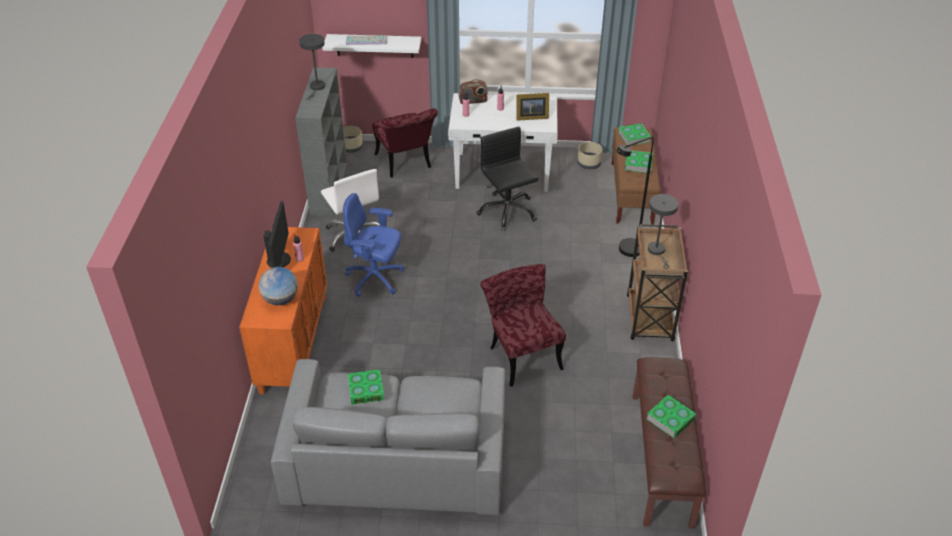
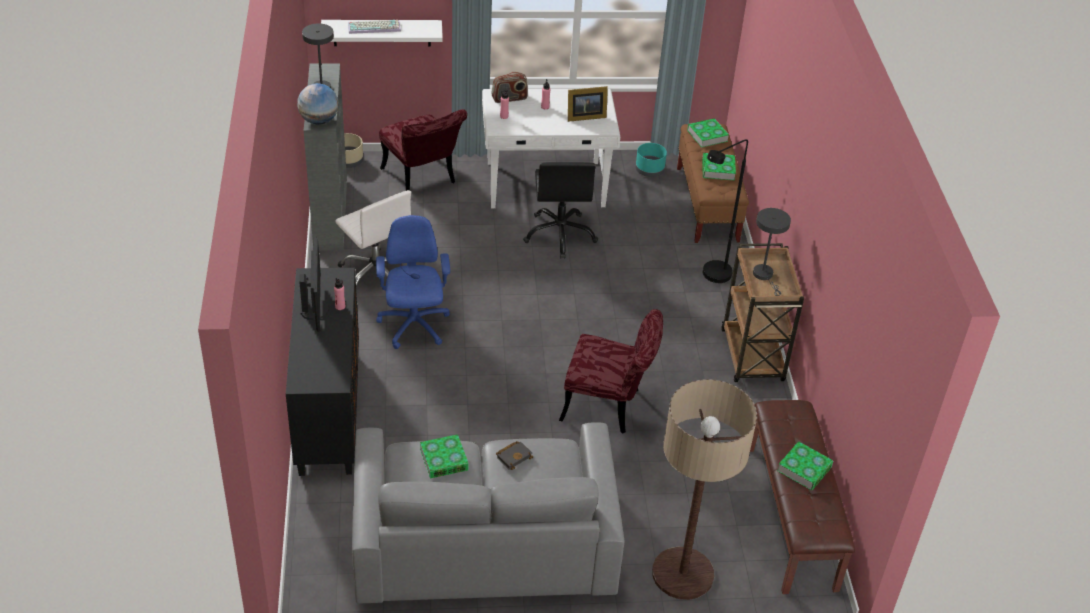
camera: 10 degrees left, 0 degrees up
orange cabinet [239,227,327,394] -> black cabinet [286,268,359,476]
globe [259,267,298,305] -> globe moved to [297,83,339,125]
blue office chair [343,193,404,297] -> blue office chair turned 75 degrees clockwise [376,215,450,349]
black office chair [477,126,538,231] -> black office chair turned 150 degrees counterclockwise [523,162,598,259]
red chair [480,264,566,387] -> red chair turned 135 degrees clockwise [559,309,663,434]
beige planter [577,142,602,169] -> turquoise planter [636,143,667,177]
none -> black book [496,441,533,470]
none -> floor lamp [652,379,757,600]

